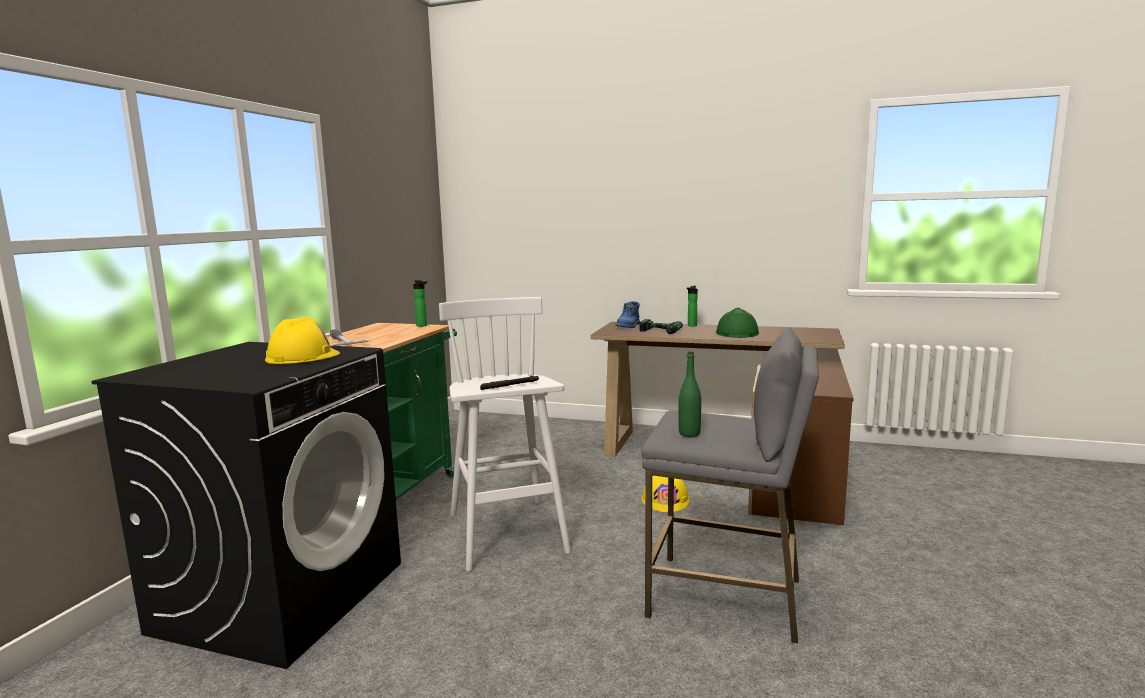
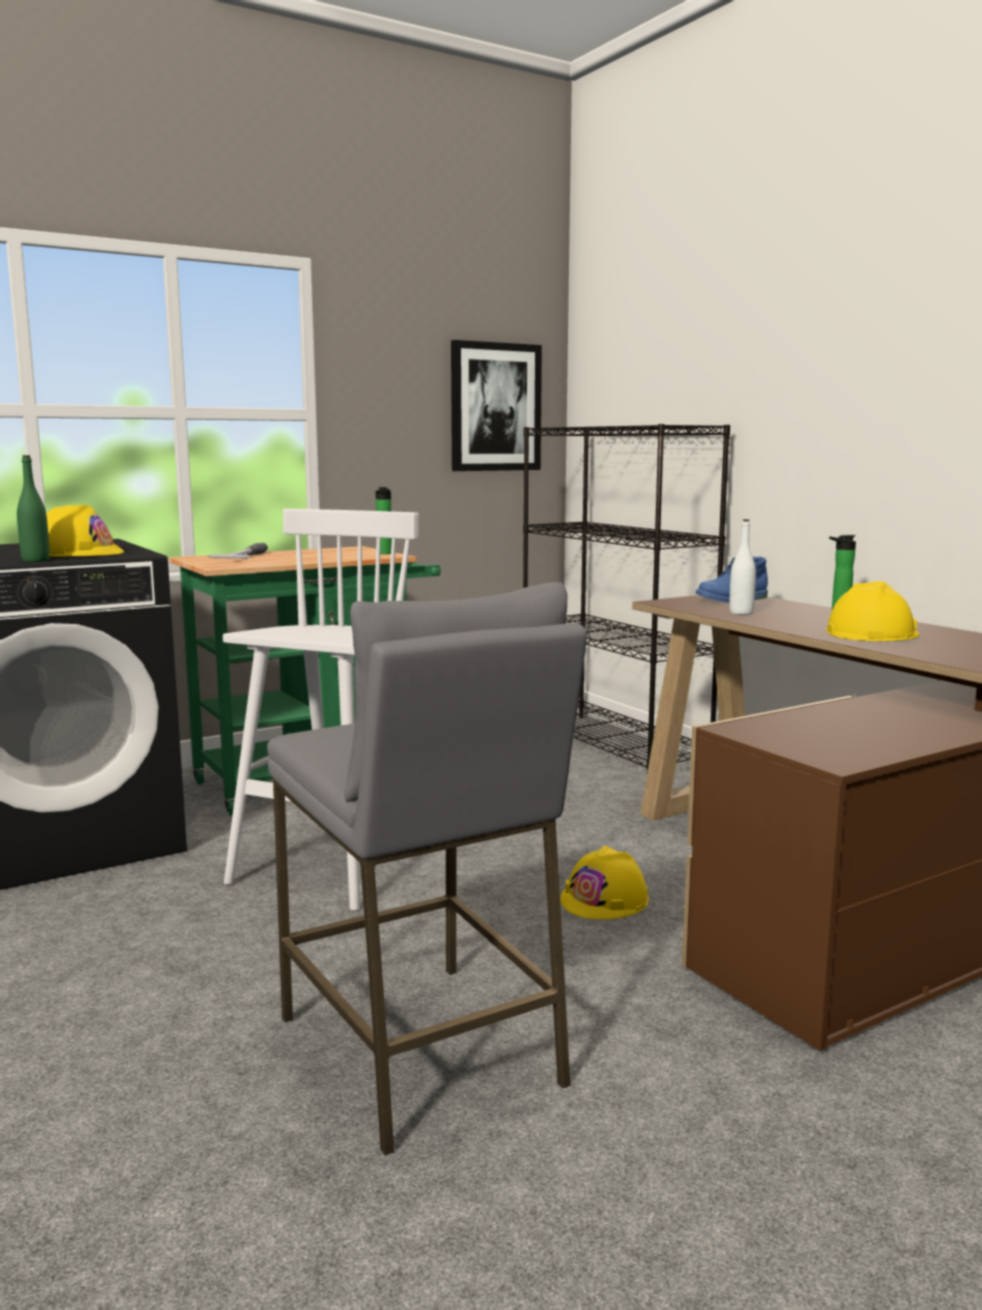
camera: 40 degrees right, 0 degrees up
black flashlight [480,375,539,390] -> none
power drill [639,319,683,334] -> white bottle [729,519,756,615]
green bottle [678,351,701,437] -> green bottle moved to [17,455,50,562]
green hard hat [716,307,759,338] -> yellow hard hat [826,581,920,641]
none -> picture [451,340,542,471]
none -> black bookcase [523,424,730,771]

